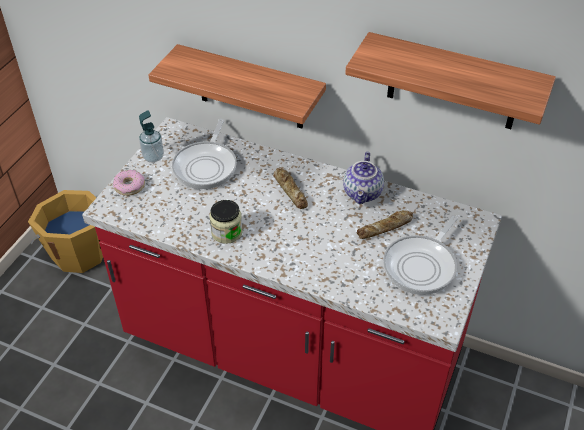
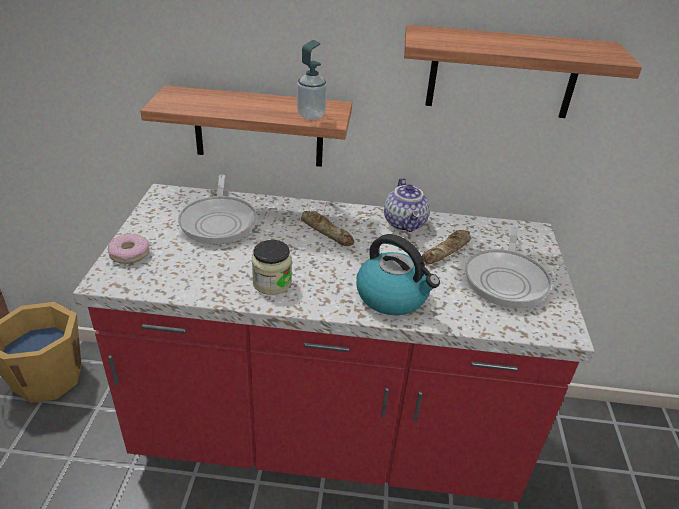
camera: 20 degrees left, 10 degrees down
soap dispenser [139,111,164,163] -> soap dispenser moved to [297,40,327,120]
none -> kettle [356,234,440,315]

